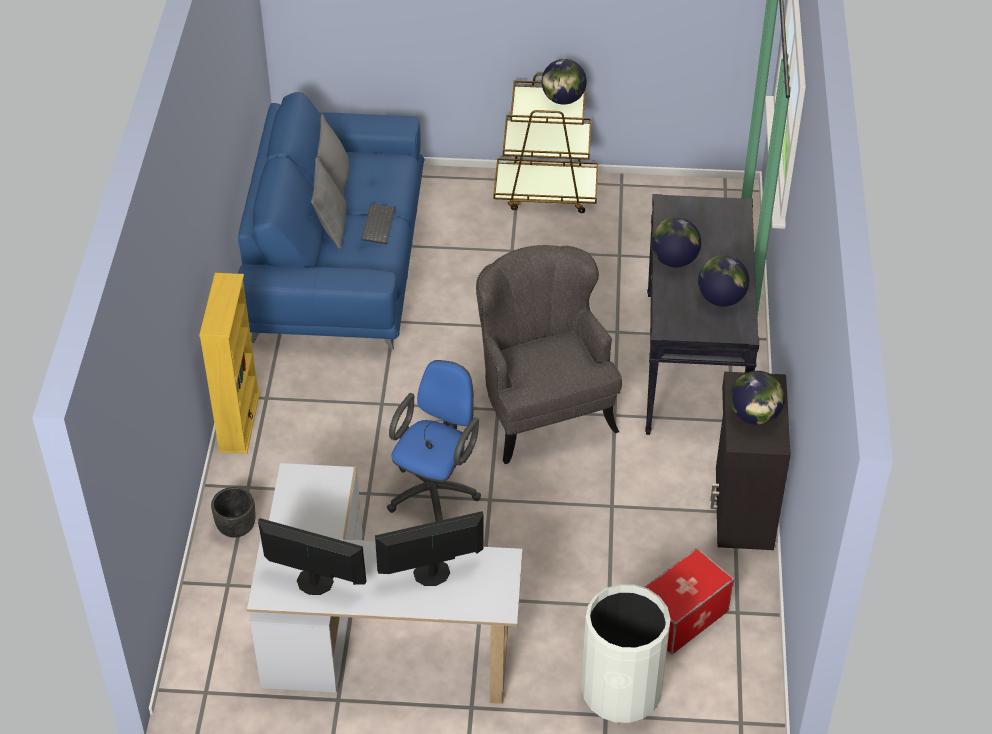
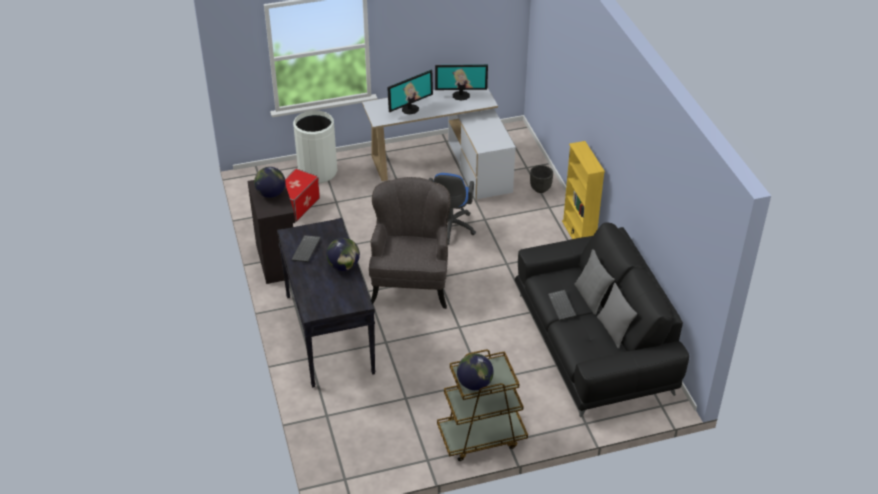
camera: 160 degrees right, 5 degrees down
blue sofa [238,92,424,350] -> black sofa [515,222,689,417]
grey armchair [476,245,622,464] -> grey armchair turned 135 degrees counterclockwise [369,177,451,309]
globe [698,255,749,307] -> keyboard [291,235,321,262]

